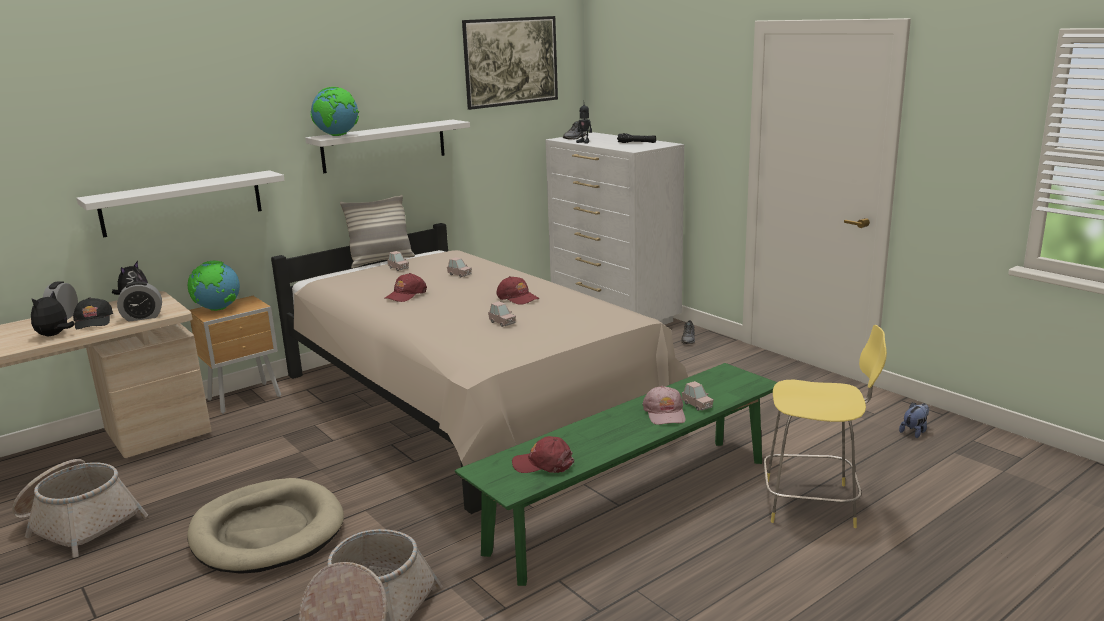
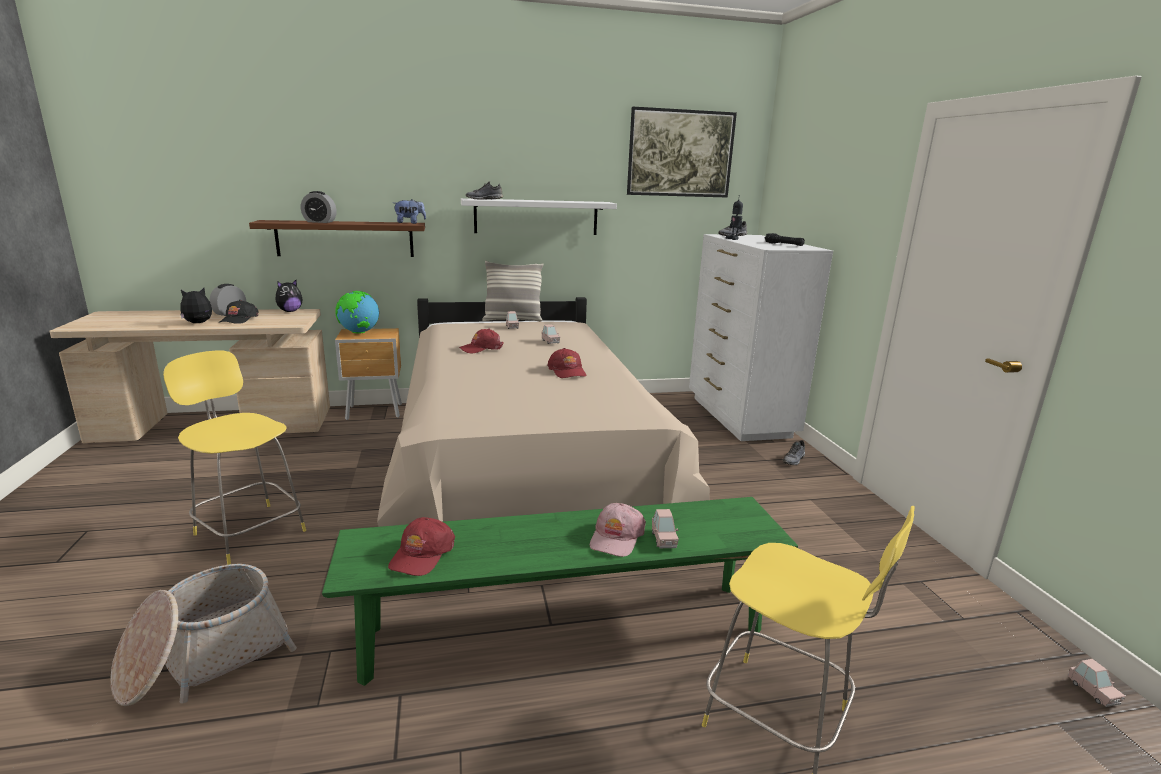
camera: 25 degrees right, 0 degrees up
basket [12,459,148,558] -> none
white shelf [76,170,285,238] -> brown shelf [249,220,425,257]
alarm clock [117,281,162,322] -> alarm clock moved to [301,191,337,223]
beige dog bed [187,478,344,574] -> yellow stool [163,351,306,565]
globe [311,87,359,136] -> grey shoe [466,182,503,200]
pink toy car [488,301,516,327] -> pink toy car moved to [1068,659,1126,707]
red cap [512,436,574,473] -> red cap turned 105 degrees counterclockwise [388,517,455,576]
plush toy [899,402,929,438] -> plush toy moved to [393,199,426,224]

